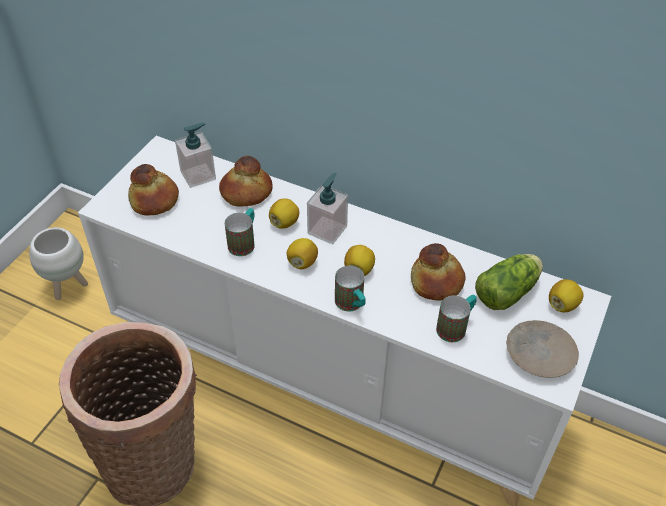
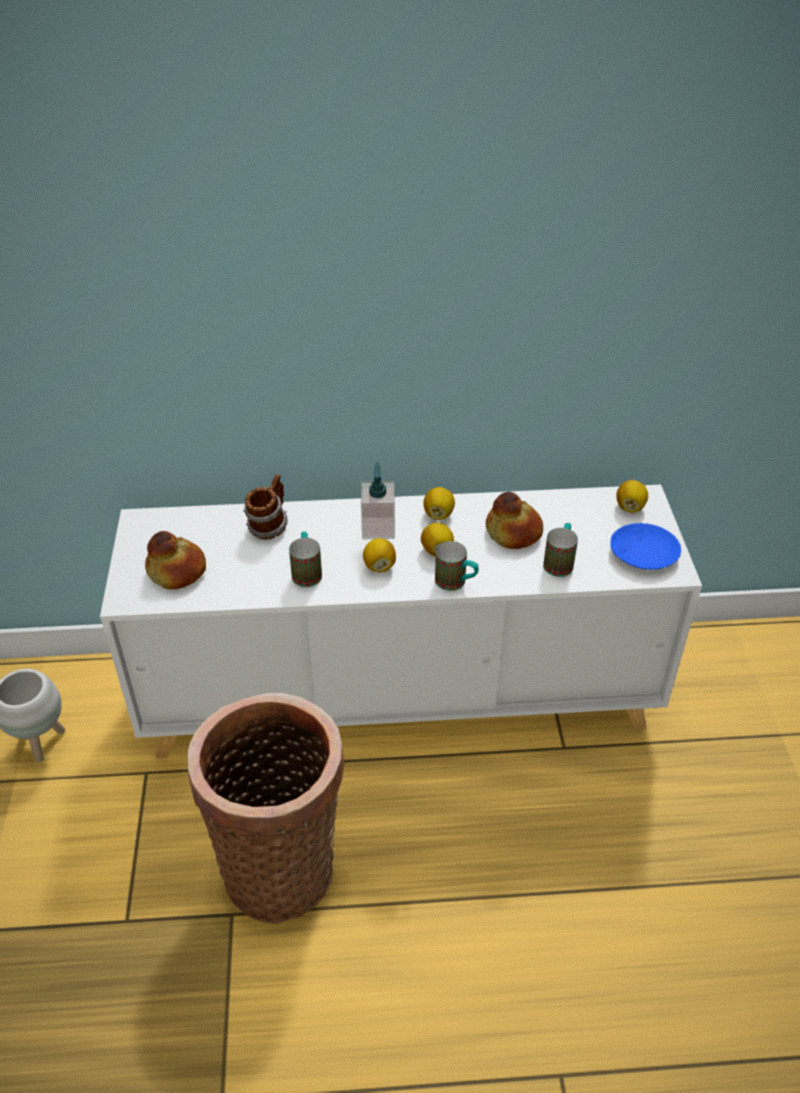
camera: 30 degrees left, 5 degrees down
soap dispenser [175,123,216,188] -> none
bread [219,156,273,207] -> mug [244,474,288,540]
lemon [269,198,299,229] -> lemon moved to [424,487,455,520]
lettuce [475,254,543,310] -> none
beige plate [506,320,579,378] -> blue plate [610,523,681,570]

